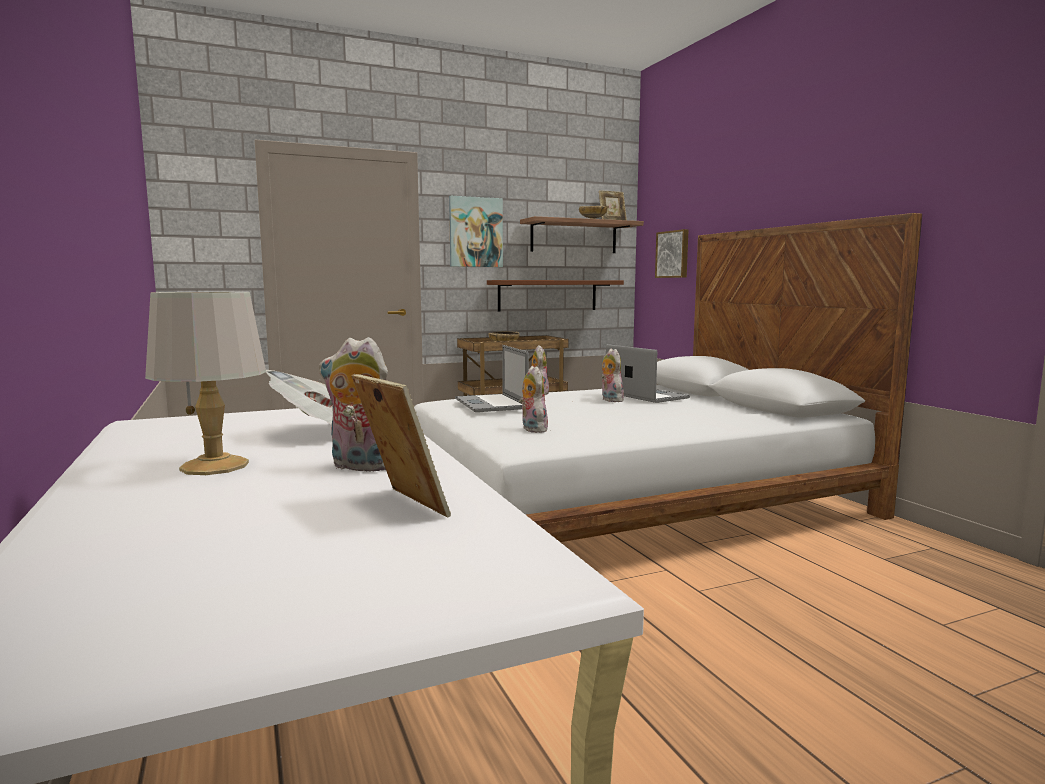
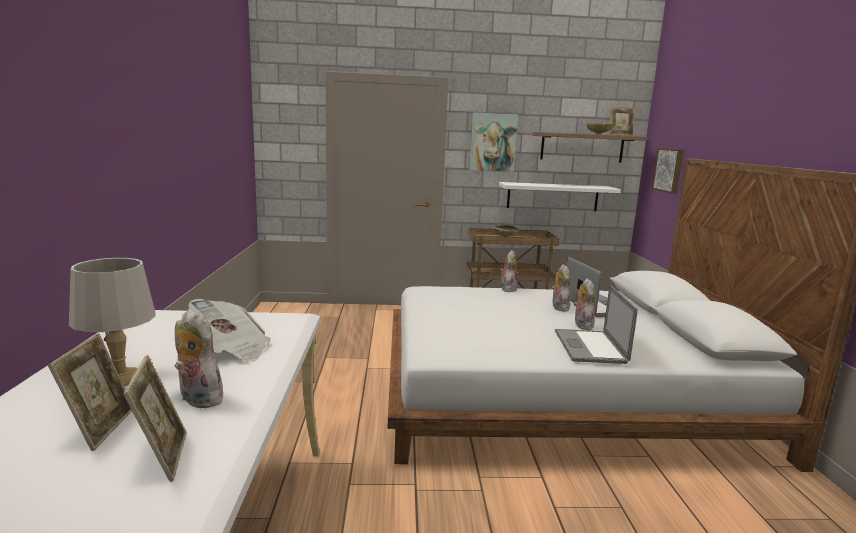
camera: 20 degrees right, 5 degrees up
laptop [455,345,529,412] -> laptop moved to [555,285,638,364]
brown shelf [487,280,624,312] -> white shelf [499,182,621,211]
plush toy [519,366,548,433] -> plush toy moved to [574,278,595,330]
none -> picture frame [48,333,132,451]

